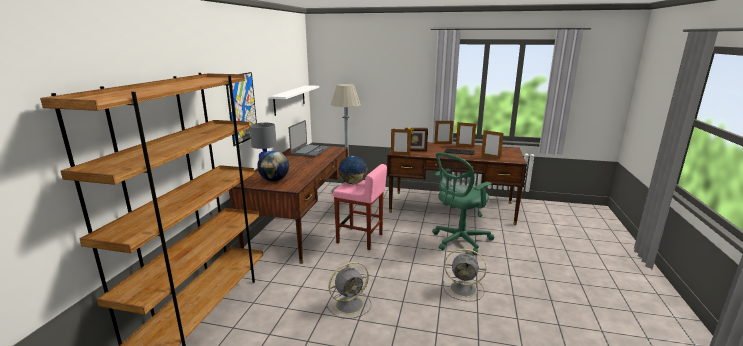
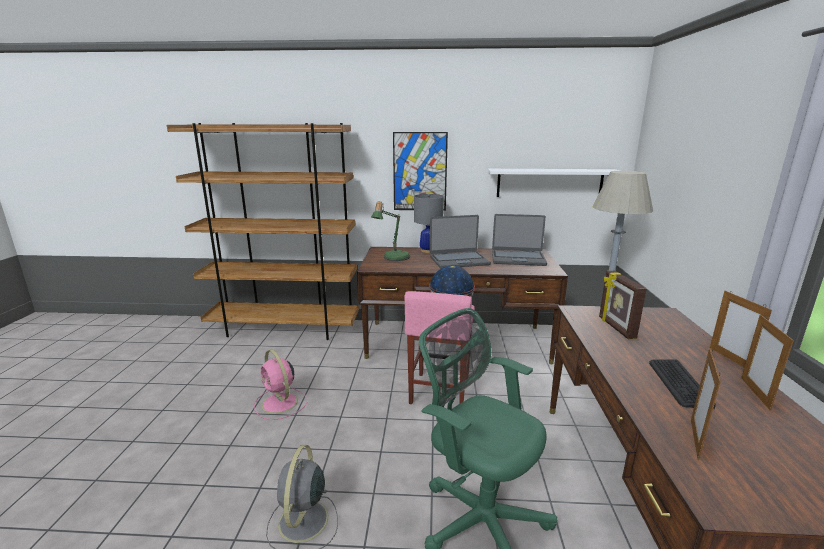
camera: 80 degrees right, 0 degrees up
globe [257,151,289,182] -> table lamp [371,201,410,261]
grey fan [326,262,371,319] -> pink fan [254,350,308,420]
picture frame [391,129,411,155] -> none
none -> laptop [430,215,491,268]

